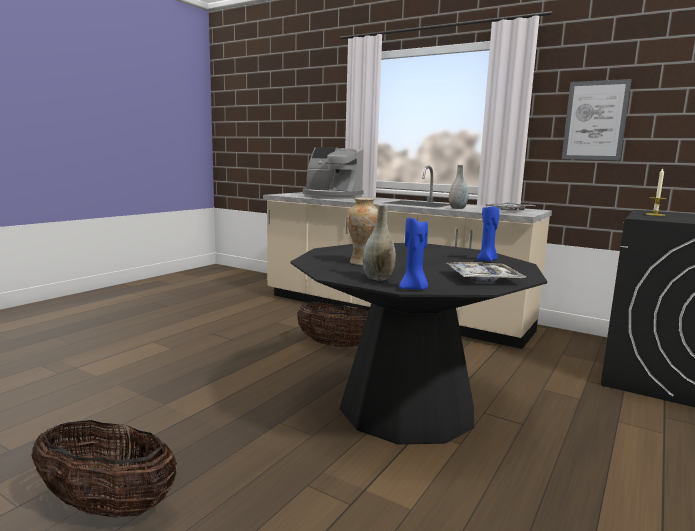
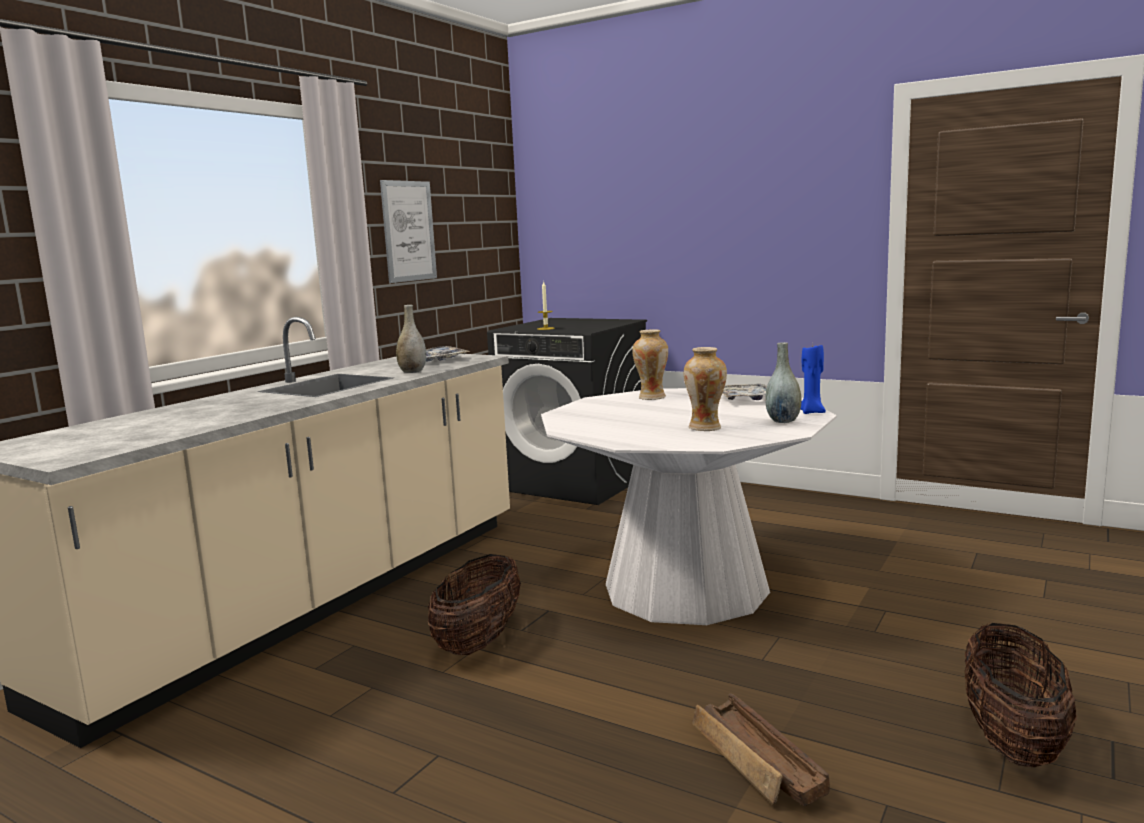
camera: 90 degrees left, 0 degrees up
black dining table [290,243,547,445] -> white dining table [541,388,837,625]
coffee machine [303,147,364,199] -> none
blue candle [477,205,500,262] -> vase [632,329,668,400]
none -> crate [692,694,830,806]

